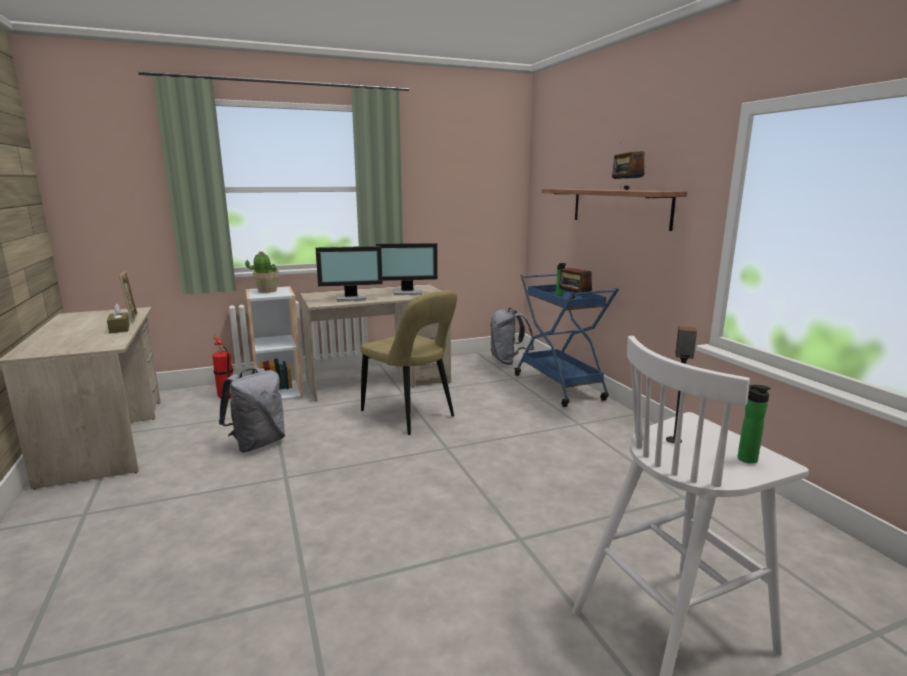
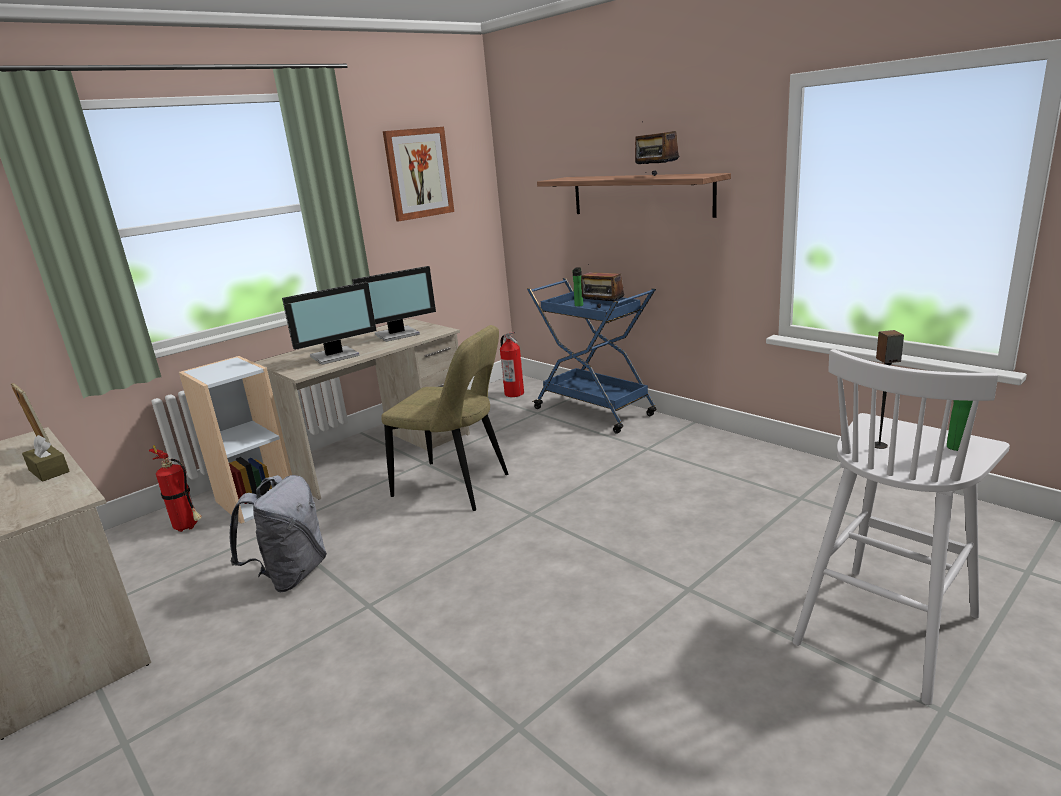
camera: 20 degrees left, 5 degrees up
potted plant [245,251,279,293] -> none
grey backpack [490,308,534,365] -> fire extinguisher [500,332,524,397]
none -> picture [383,127,454,221]

